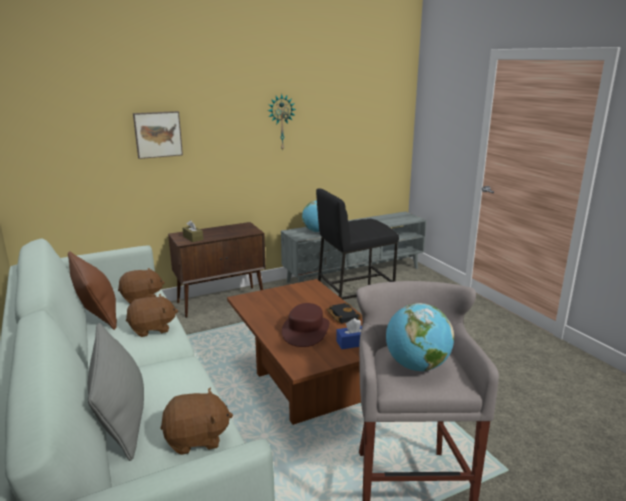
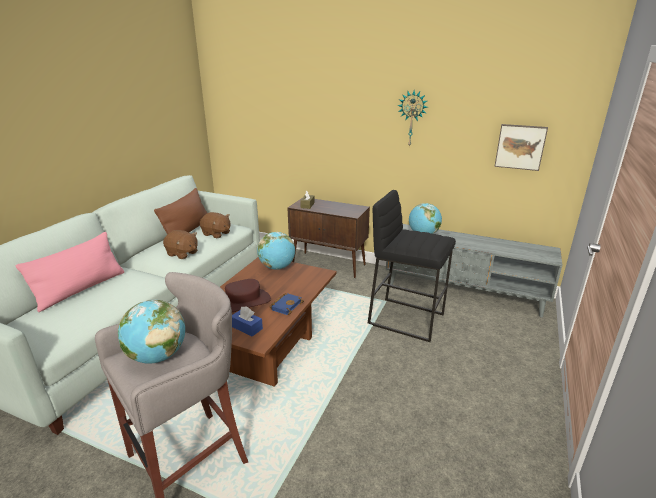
camera: 50 degrees right, 5 degrees up
grey pillow [88,323,144,461] -> pink pillow [16,232,124,312]
picture [133,111,183,159] -> picture moved to [494,124,548,171]
brown plush toy [160,387,233,455] -> none
black book [326,303,362,323] -> blue book [269,293,304,315]
none -> globe [257,232,295,270]

